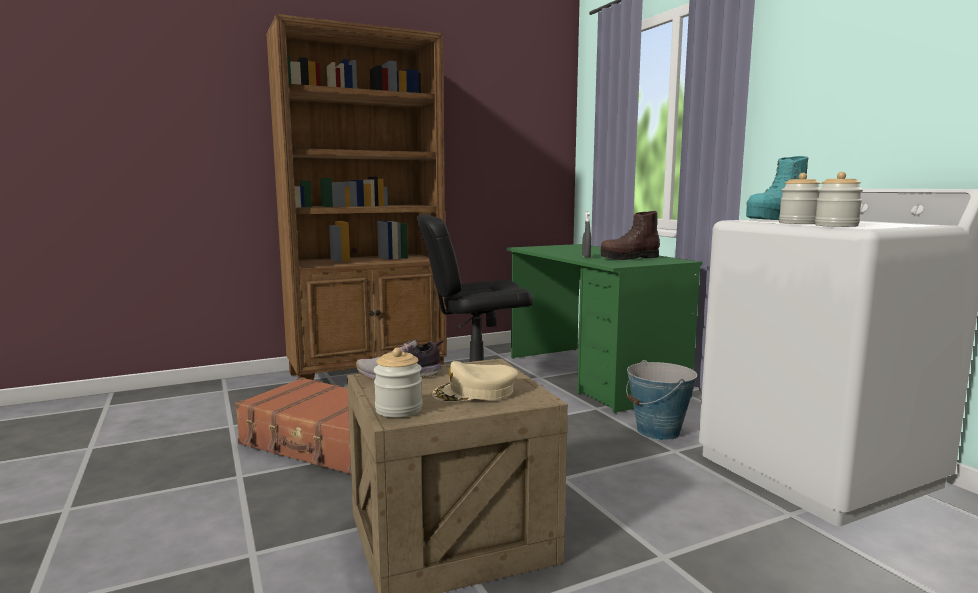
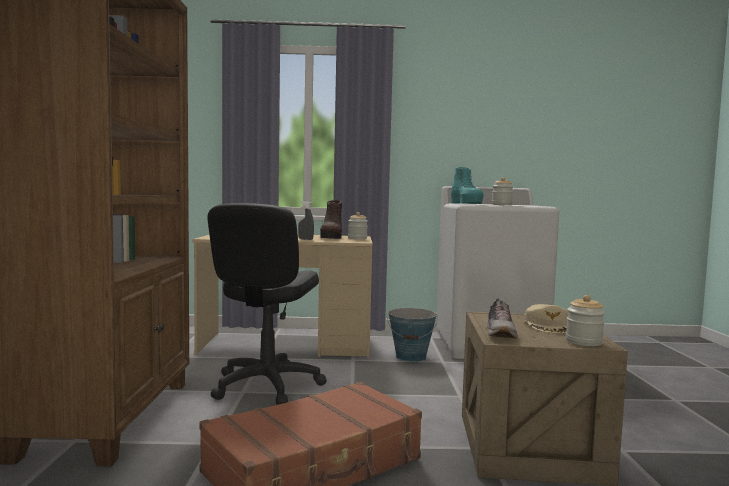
camera: 65 degrees left, 5 degrees down
green desk [507,244,702,413] -> beige desk [192,235,373,358]
jar [815,172,863,227] -> jar moved to [348,212,368,239]

